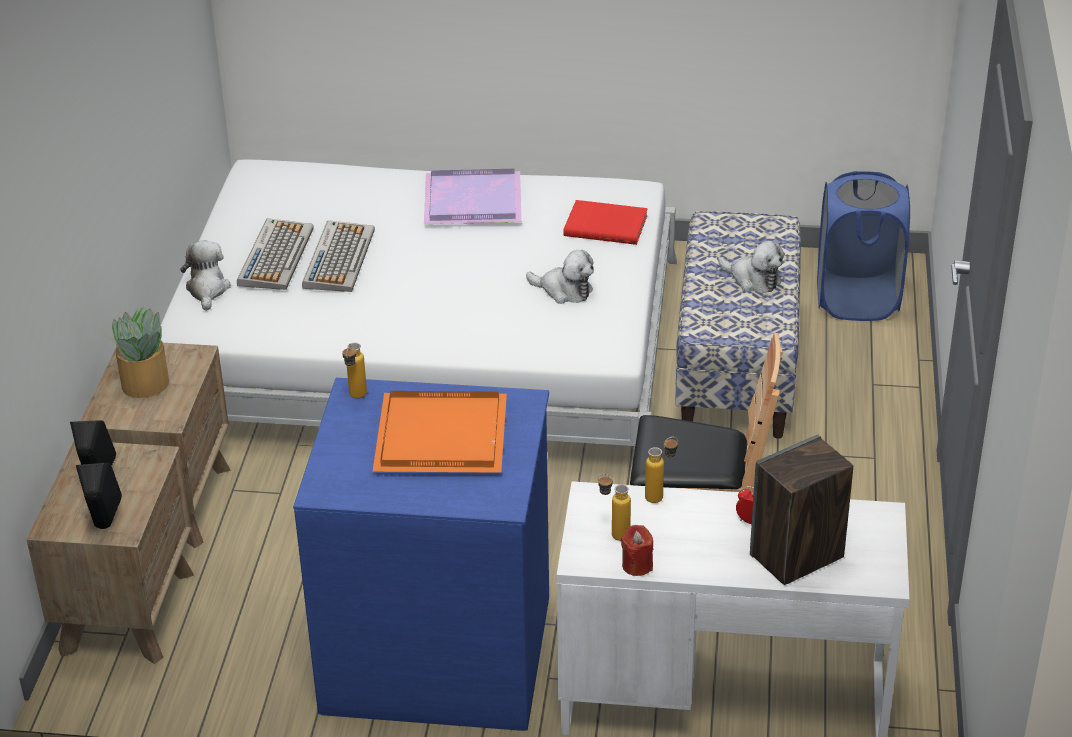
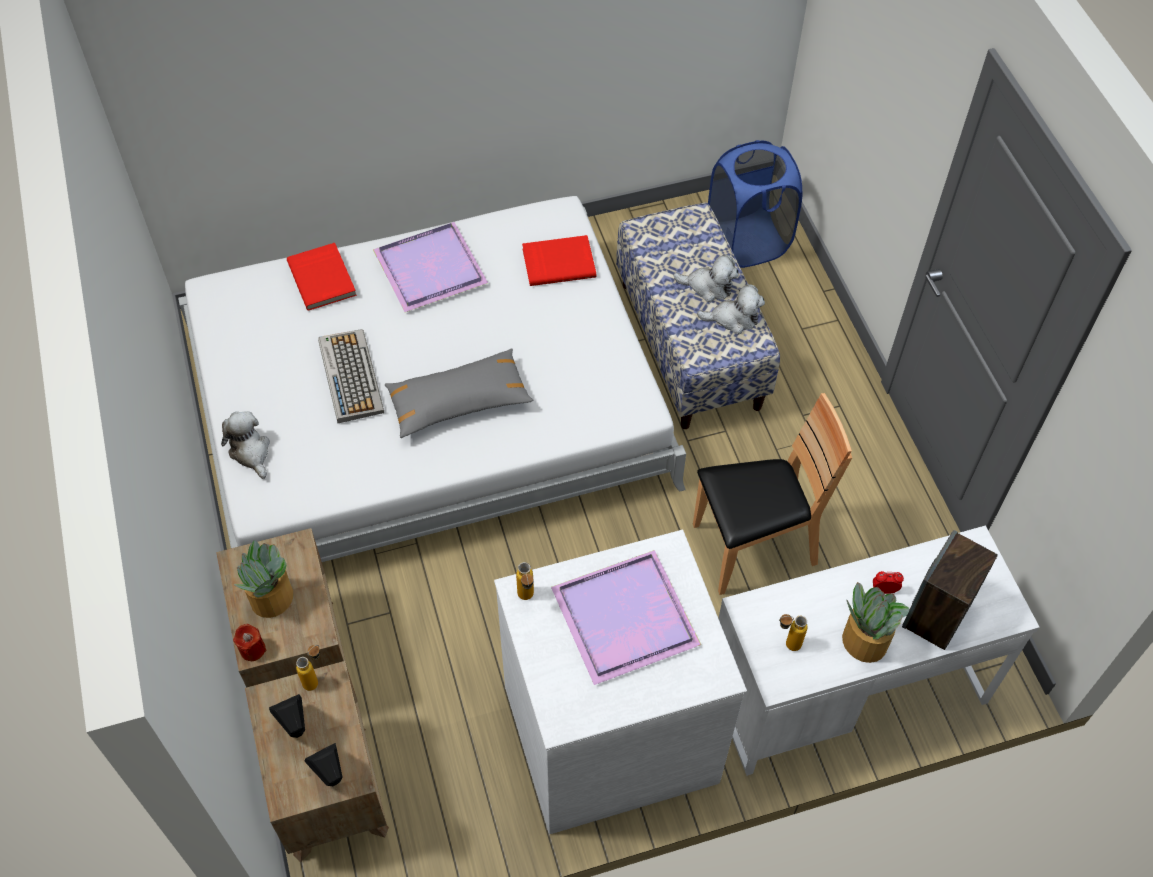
camera: 25 degrees left, 20 degrees up
keyboard [237,218,314,290] -> none
blue dresser [293,378,549,731] -> white dresser [494,530,747,834]
orange tray [372,391,507,473] -> purple tray [551,550,701,685]
plush toy [526,250,594,304] -> plush toy moved to [697,284,765,334]
red candle [621,525,653,576] -> red candle moved to [233,624,266,661]
bottle [645,437,678,503] -> bottle moved to [296,645,320,691]
none -> red book [287,243,357,311]
none -> grey pillow [385,348,534,438]
none -> potted plant [842,582,909,663]

